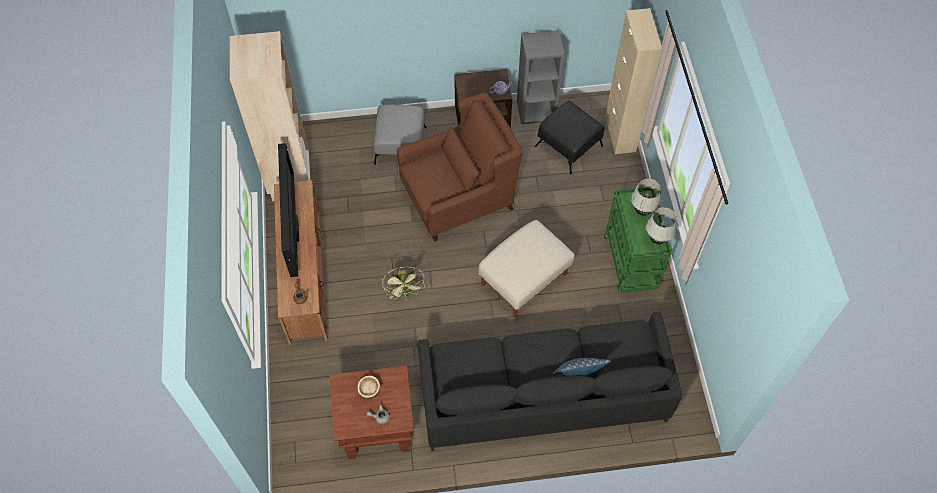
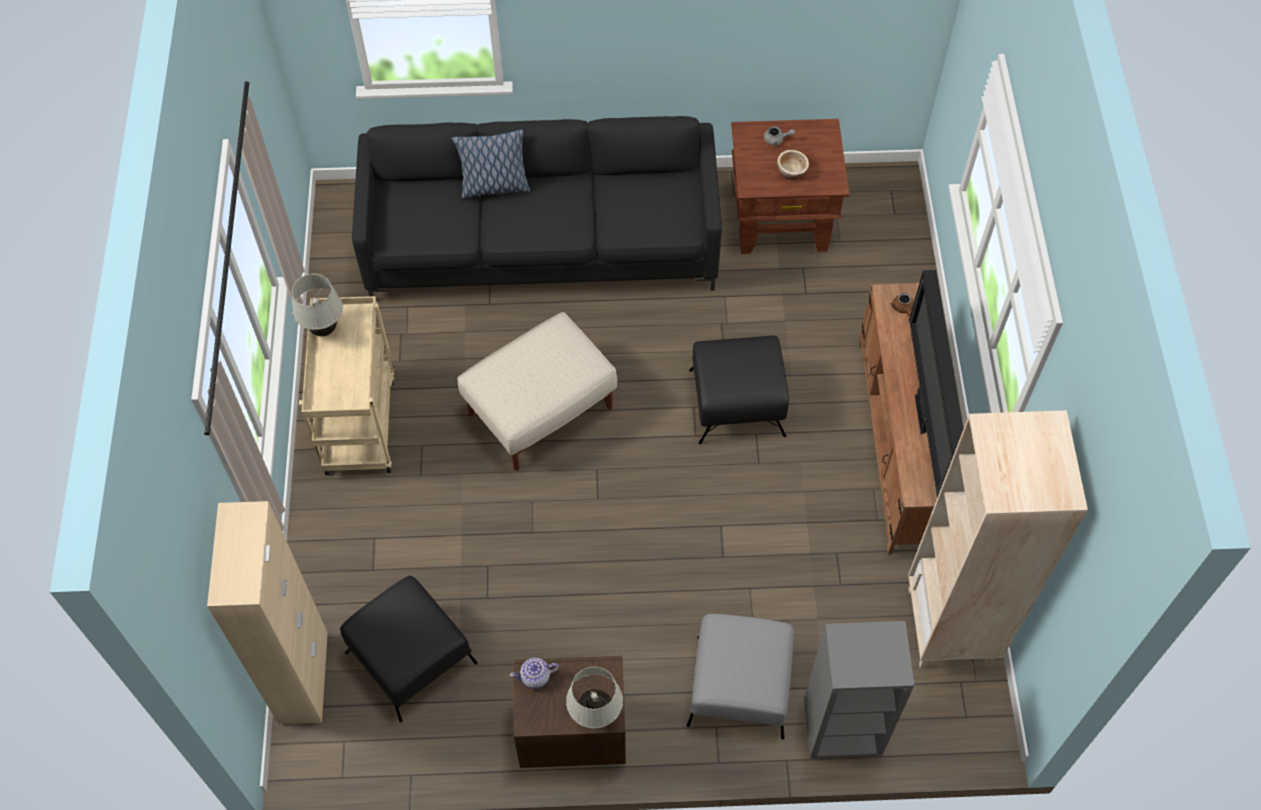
camera: 175 degrees left, 0 degrees up
green fan [382,267,425,299] -> black ottoman [689,336,789,444]
brown armchair [397,92,523,242] -> none
grey bookcase [517,30,565,124] -> grey bookcase moved to [804,621,915,758]
green cart [604,187,672,293] -> beige cart [299,296,394,475]
white table lamp [631,179,661,216] -> white table lamp moved to [566,667,623,728]

